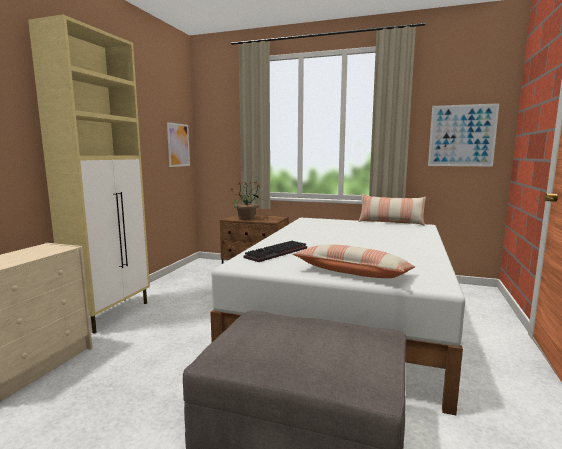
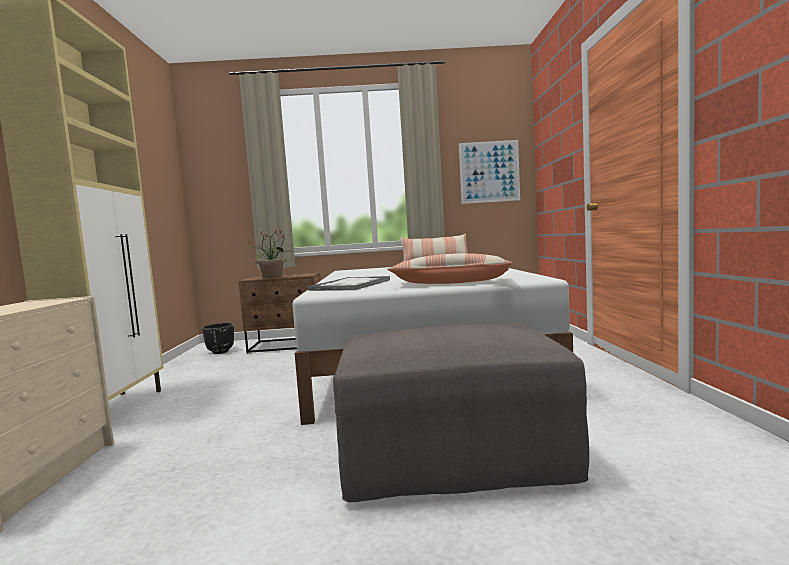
camera: 20 degrees left, 5 degrees down
picture [167,122,190,167] -> none
keyboard [244,241,307,262] -> tray [308,276,390,291]
none -> black planter [202,323,234,354]

